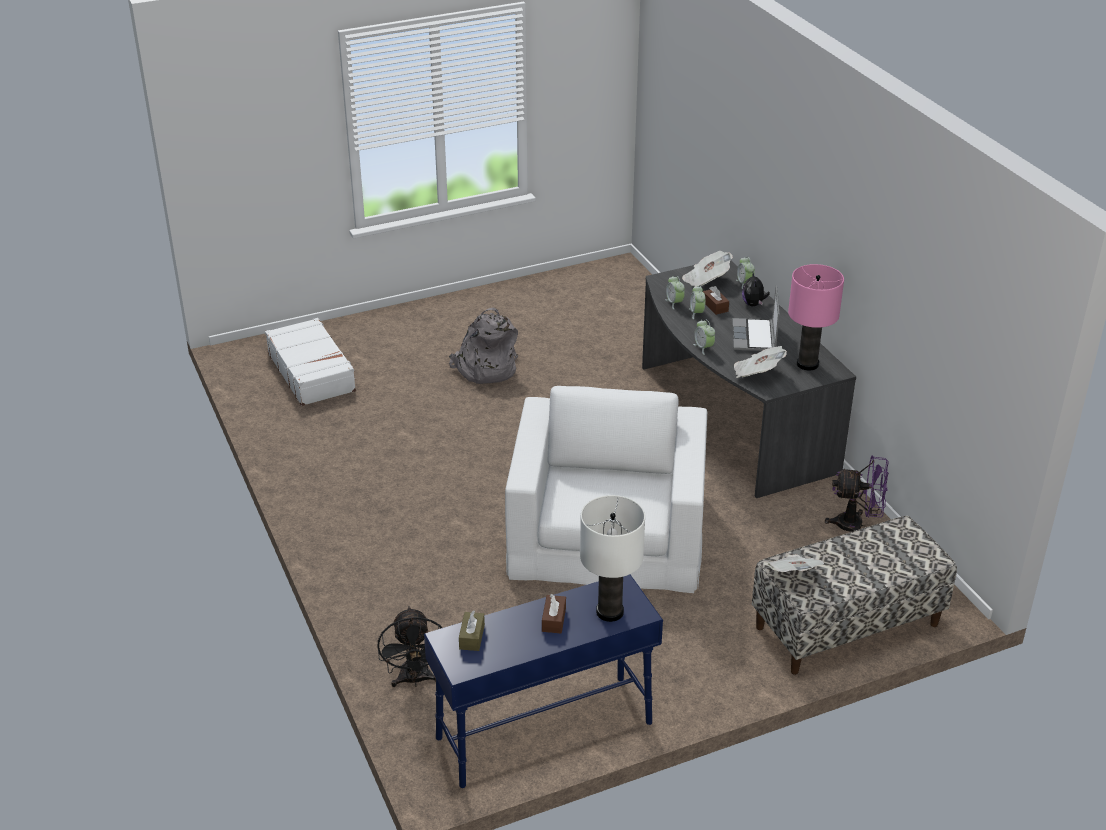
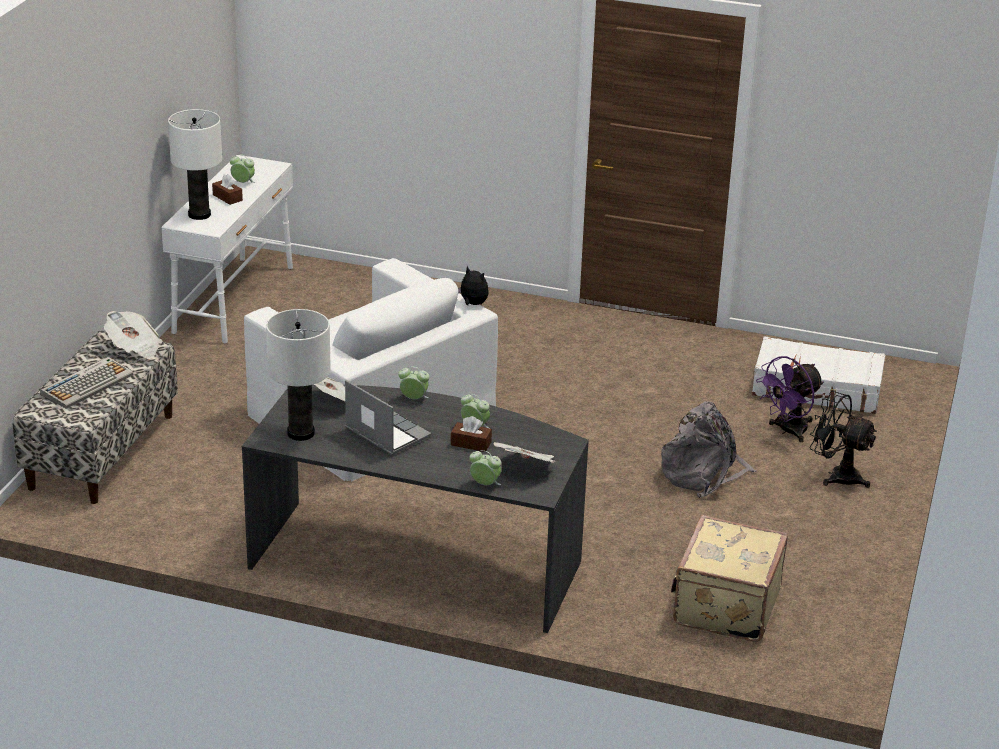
camera: 130 degrees right, 5 degrees down
black fan [378,606,442,687] -> black fan moved to [810,391,877,488]
blue console table [424,575,663,788] -> white console table [161,155,293,344]
brown tissue box [459,611,485,651] -> none
alarm clock [665,276,685,309] -> alarm clock moved to [230,154,256,183]
plush toy [742,271,770,306] -> plush toy moved to [458,266,489,305]
pink table lamp [788,264,844,370] -> white table lamp [266,309,331,441]
purple fan [825,455,889,532] -> purple fan moved to [756,356,824,442]
none -> keyboard [40,357,133,409]
none -> beige suitcase [671,515,788,642]

